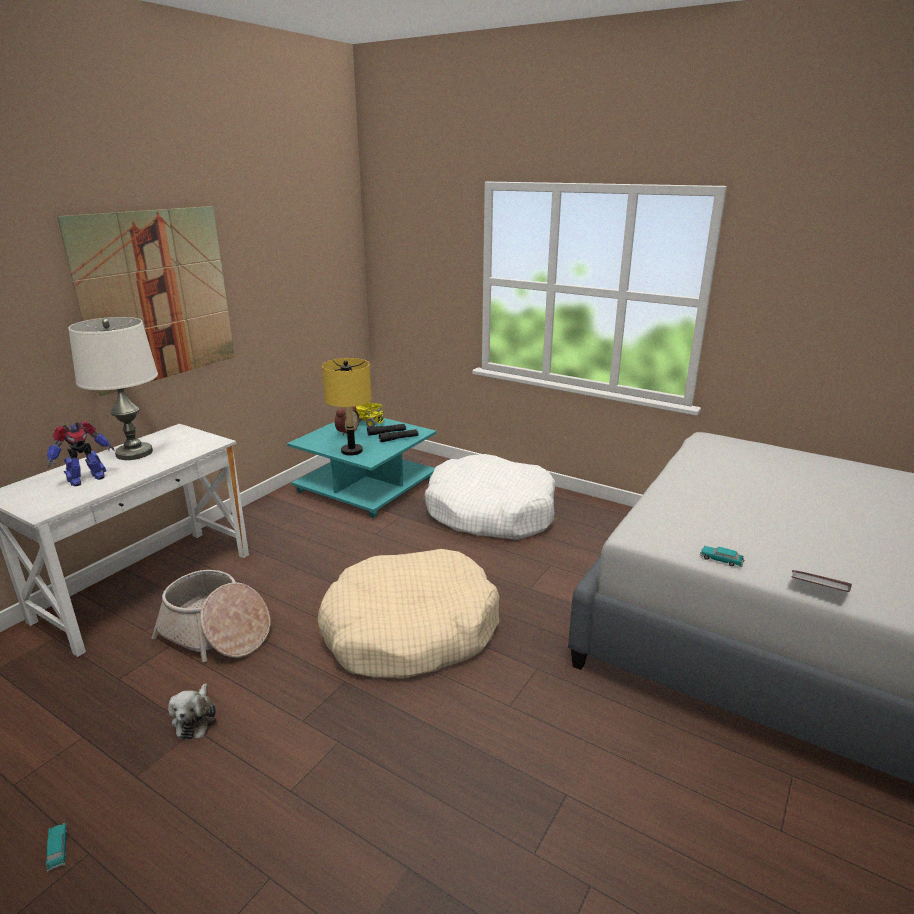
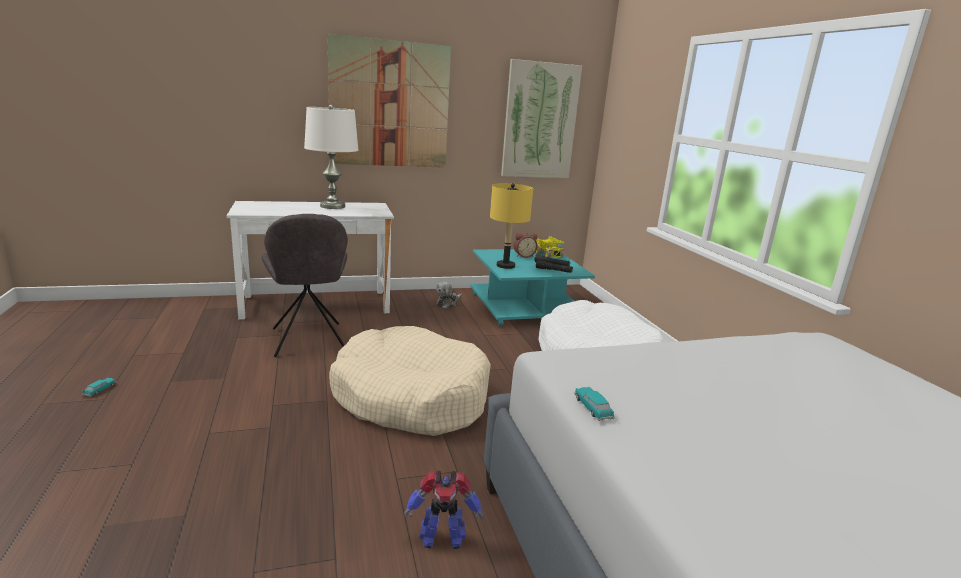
camera: 40 degrees right, 5 degrees down
toy robot [47,421,115,486] -> toy robot moved to [404,471,483,549]
basket [152,570,270,662] -> grey chair [262,214,348,357]
plush toy [168,683,216,740] -> plush toy moved to [436,282,462,309]
book [791,570,852,592] -> none
none -> picture [501,59,582,178]

